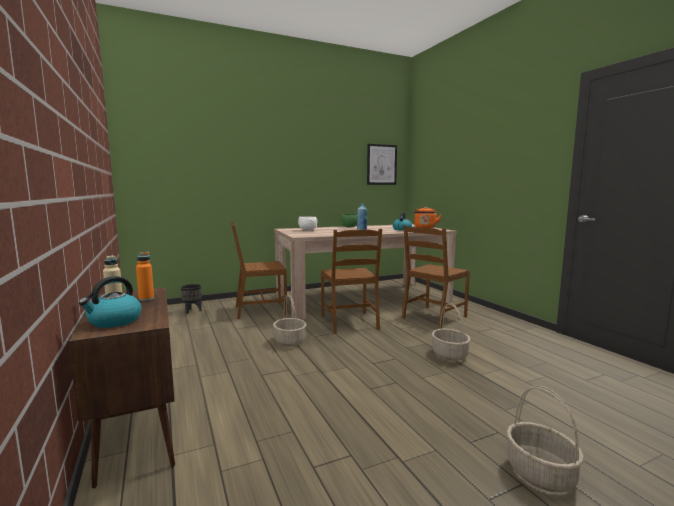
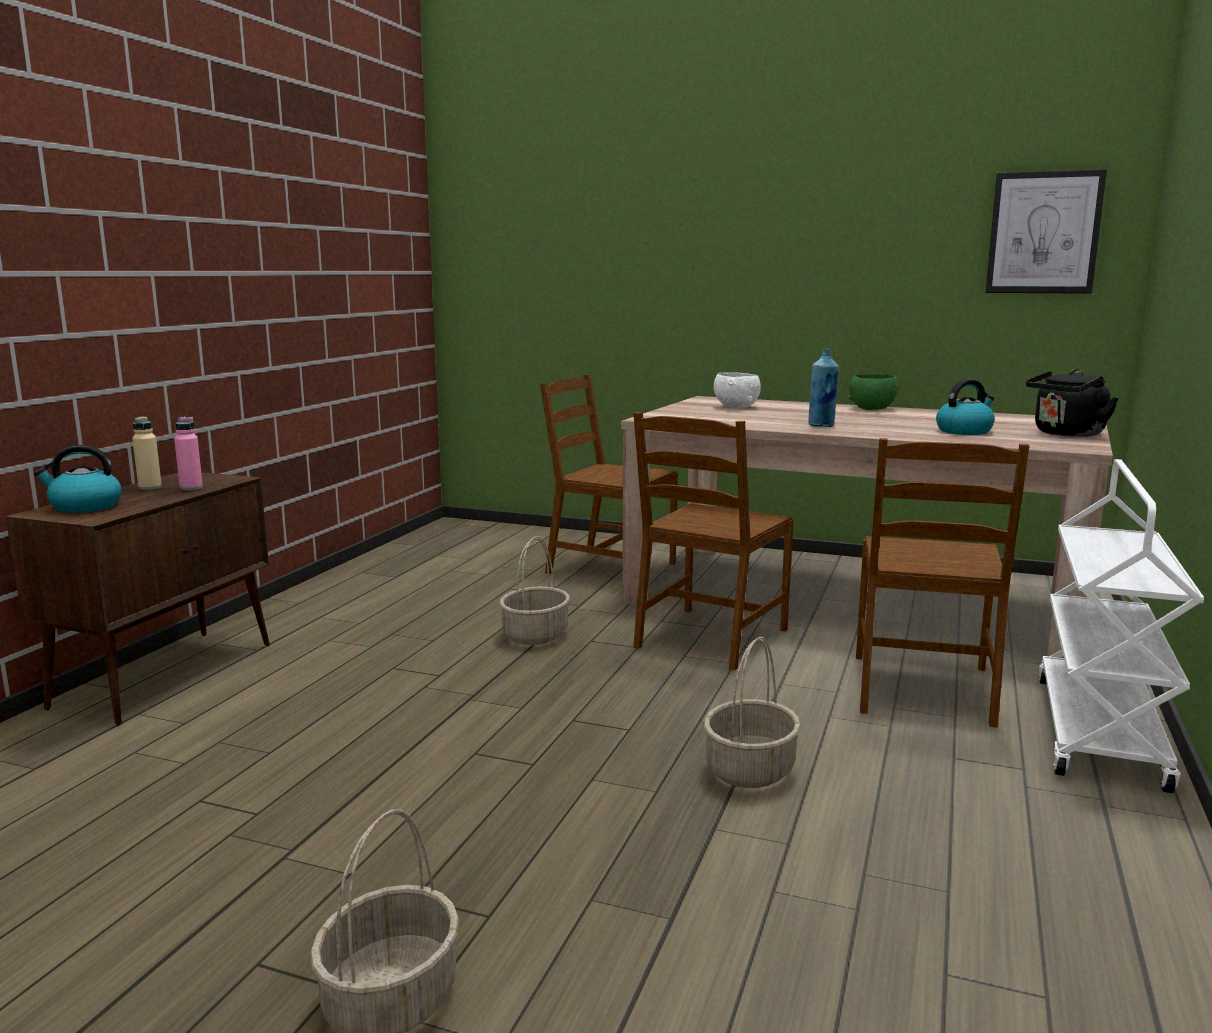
camera: 45 degrees right, 5 degrees up
orange bottle [136,252,154,301] -> pink bottle [174,417,203,491]
black planter [181,284,202,314] -> none
brown chair [402,225,470,329] -> brown chair turned 75 degrees counterclockwise [856,438,1029,728]
orange kettle [414,207,441,228] -> black kettle [1026,369,1119,437]
none -> white cart [1039,459,1204,793]

